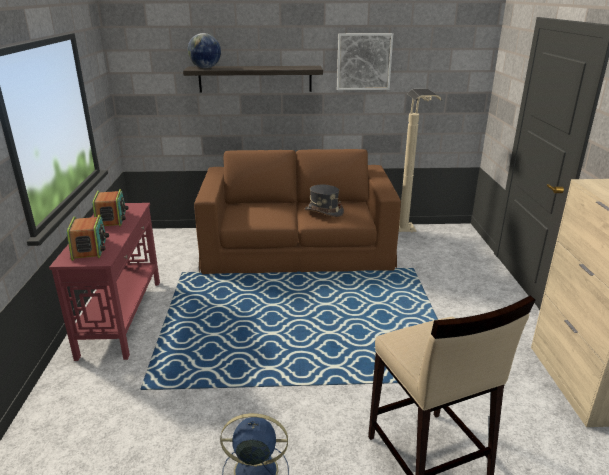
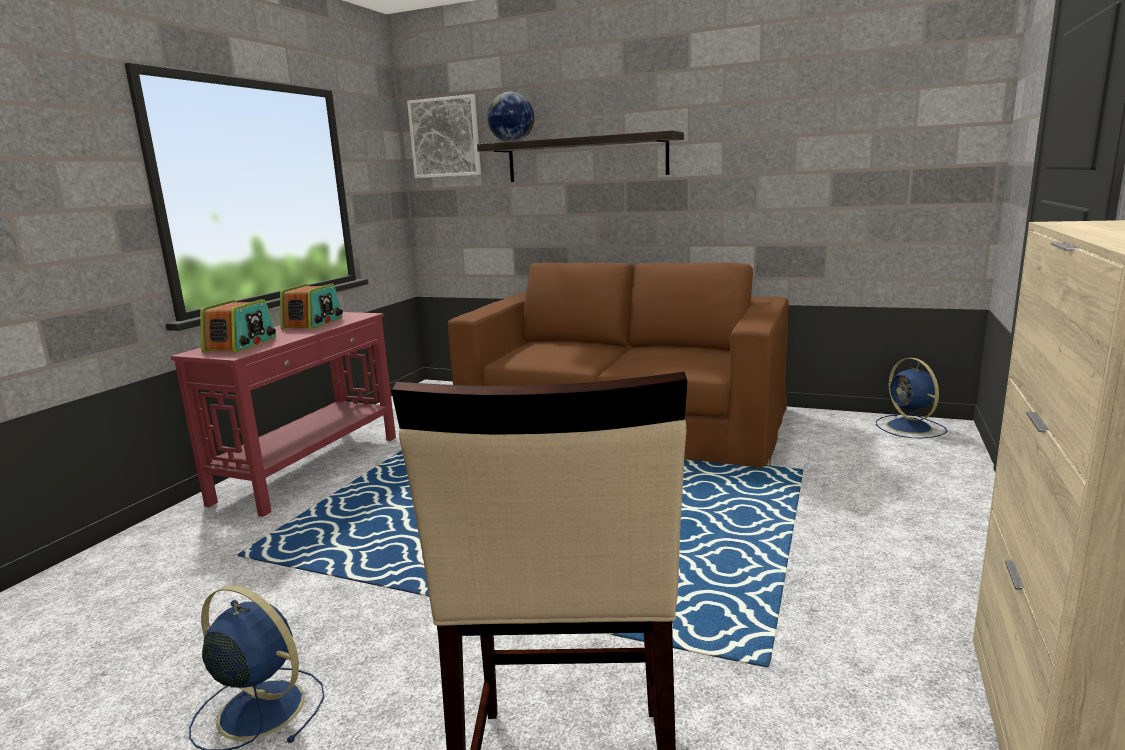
camera: 25 degrees right, 10 degrees down
grey hat [304,185,344,217] -> none
picture [337,33,393,90] -> picture moved to [407,94,481,178]
beige floor lamp [399,89,442,233] -> none
none -> blue fan [876,358,947,438]

